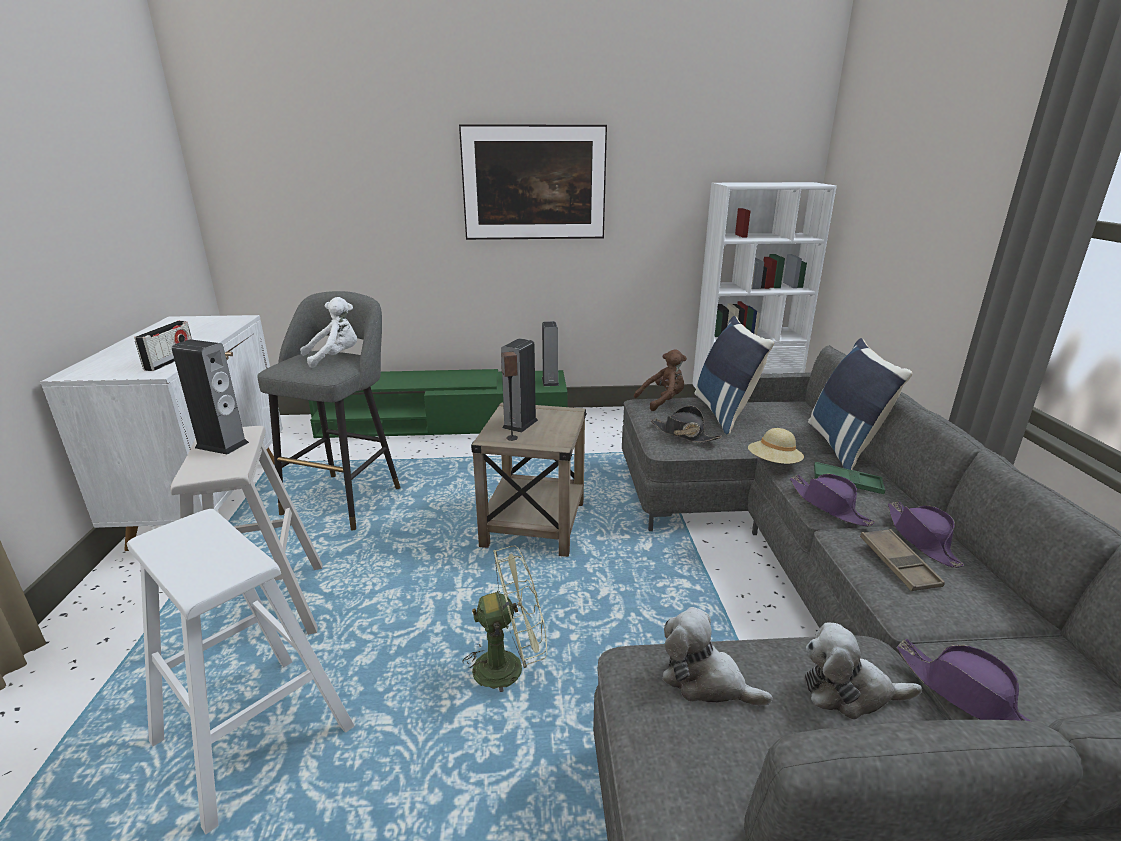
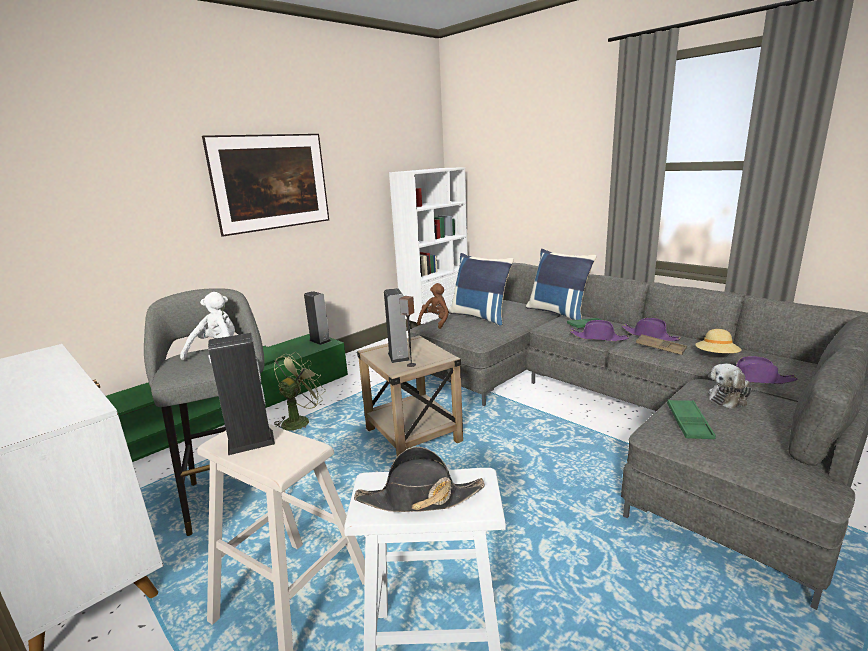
camera: 40 degrees left, 5 degrees down
radio [134,321,192,371] -> none
green fan [462,545,547,692] -> green fan moved to [274,352,326,431]
black hat [651,406,722,442] -> black hat moved to [354,447,485,512]
plush toy [662,607,773,706] -> green tray [667,399,716,439]
beige hat [748,428,804,464] -> beige hat moved to [695,329,741,353]

